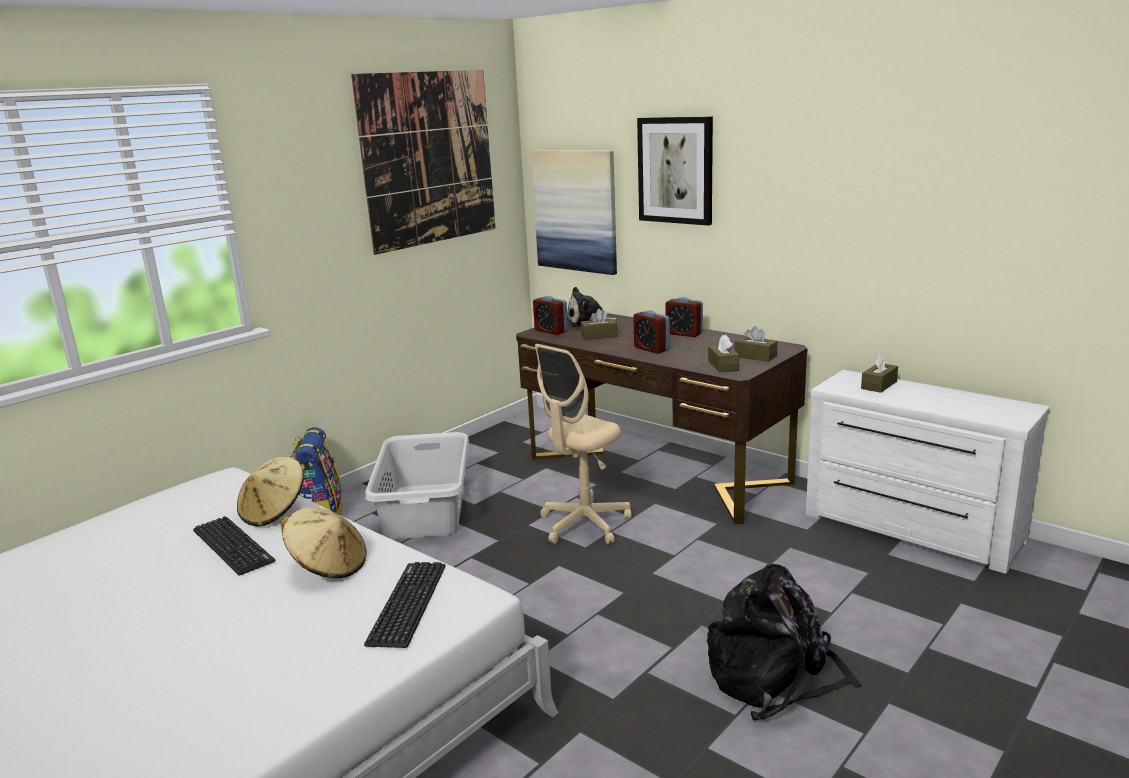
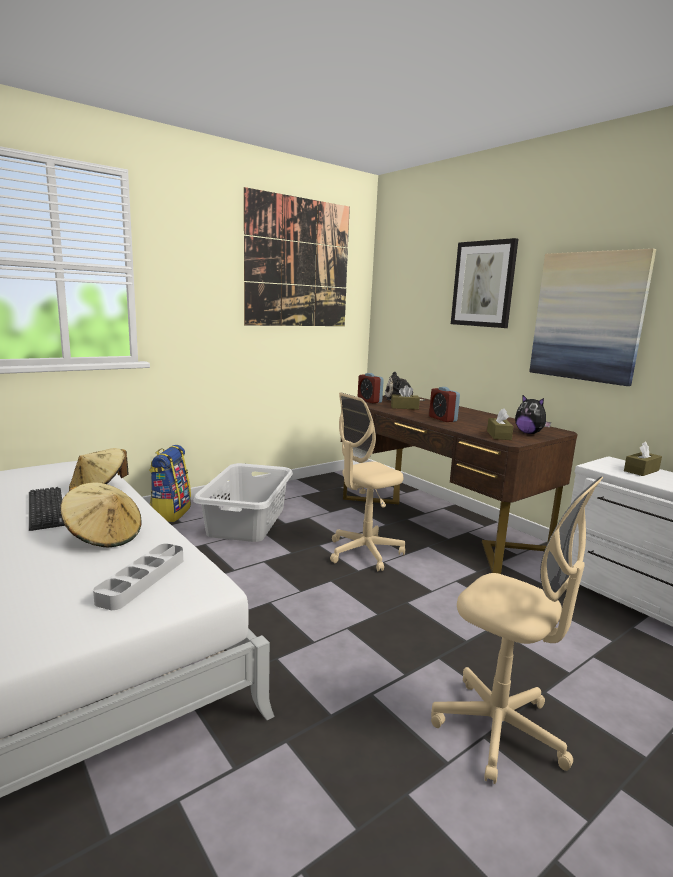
camera: 10 degrees right, 5 degrees down
keyboard [364,562,445,648] -> grey tray [93,543,183,610]
picture [531,150,617,275] -> picture moved to [529,248,656,386]
alarm clock [665,297,703,337] -> none
black backpack [707,564,862,720] -> beige office chair [431,477,603,784]
brown tissue box [735,326,777,362] -> plush toy [515,395,551,434]

